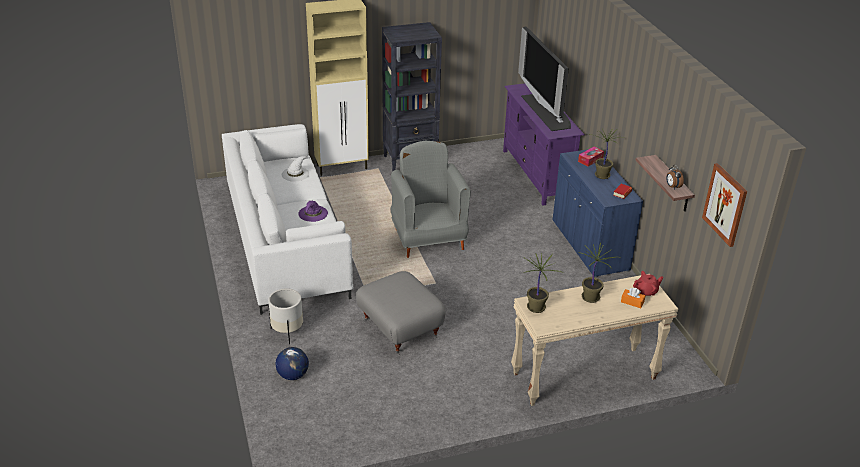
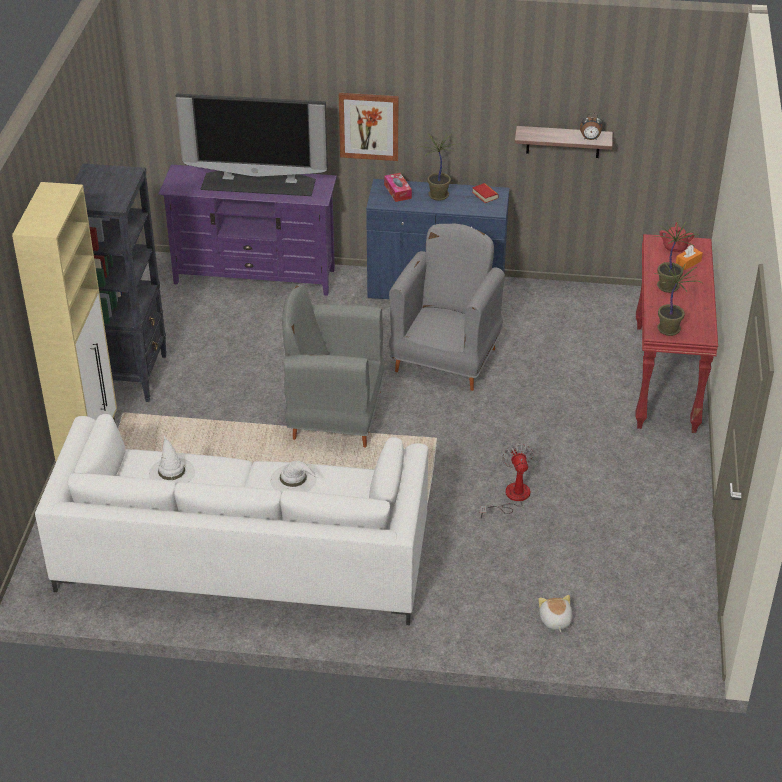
camera: 65 degrees left, 5 degrees up
white planter [268,288,303,344] -> none
globe [275,347,309,380] -> plush toy [538,595,573,632]
purple hat [298,201,328,222] -> white hat [270,461,318,493]
grey ottoman [356,271,446,355] -> fan [480,443,533,518]
beige console table [511,274,678,406] -> red console table [636,234,718,433]
picture [702,163,747,247] -> picture moved to [339,93,399,161]
none -> grey armchair [389,224,505,391]

